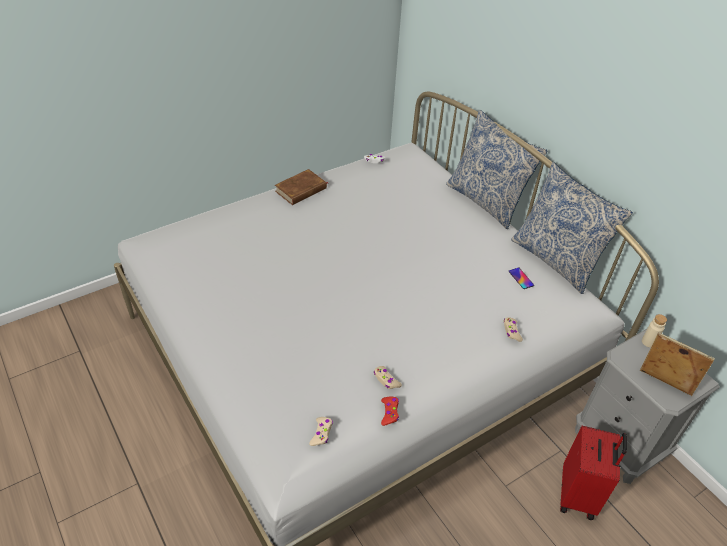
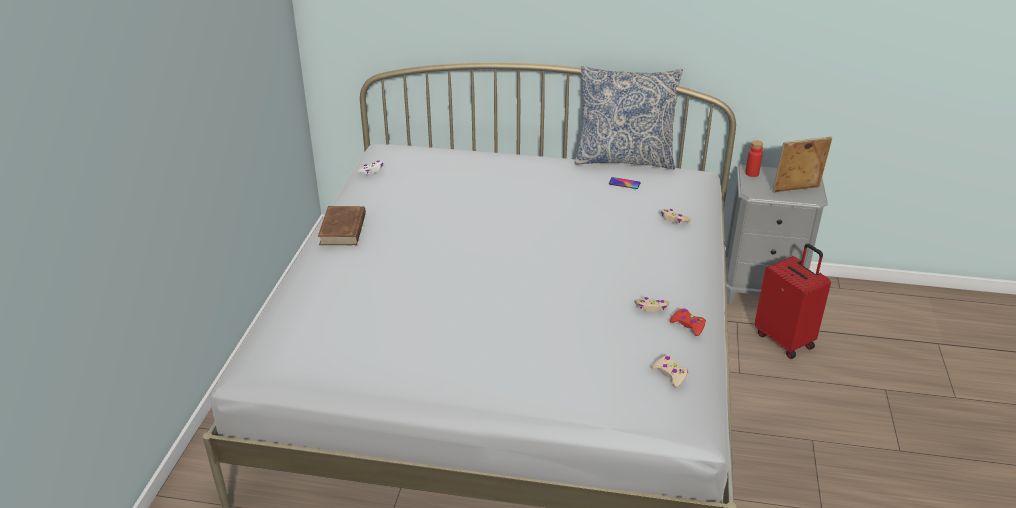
camera: 45 degrees left, 10 degrees down
pillow [446,110,548,229] -> none
beige bottle [642,314,667,348] -> red bottle [745,140,763,177]

